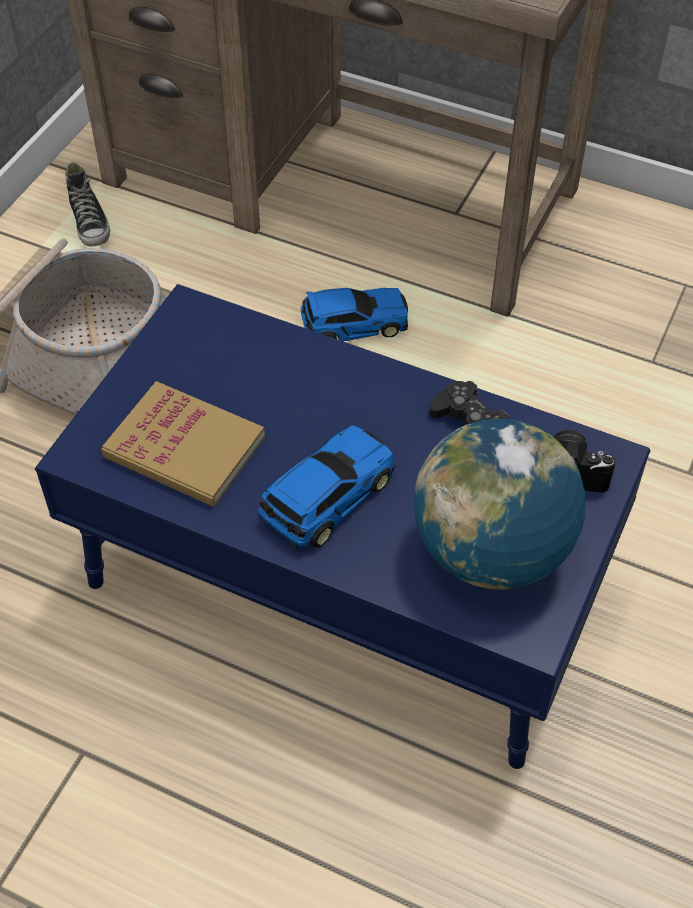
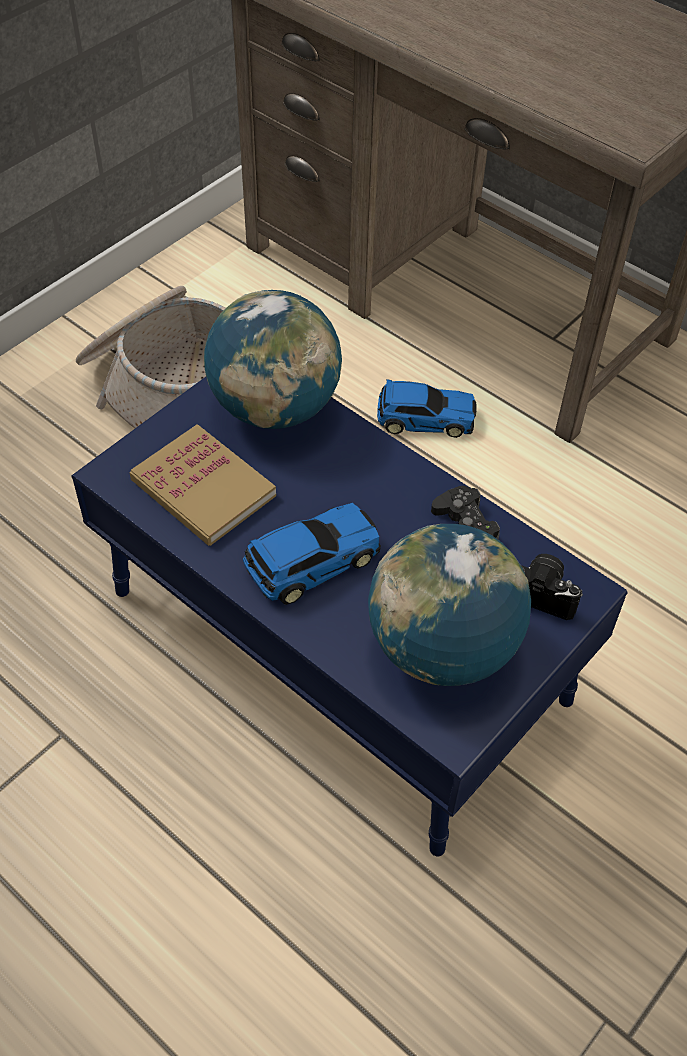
camera: 15 degrees right, 0 degrees up
shoe [65,162,110,246] -> none
none -> globe [204,290,342,429]

